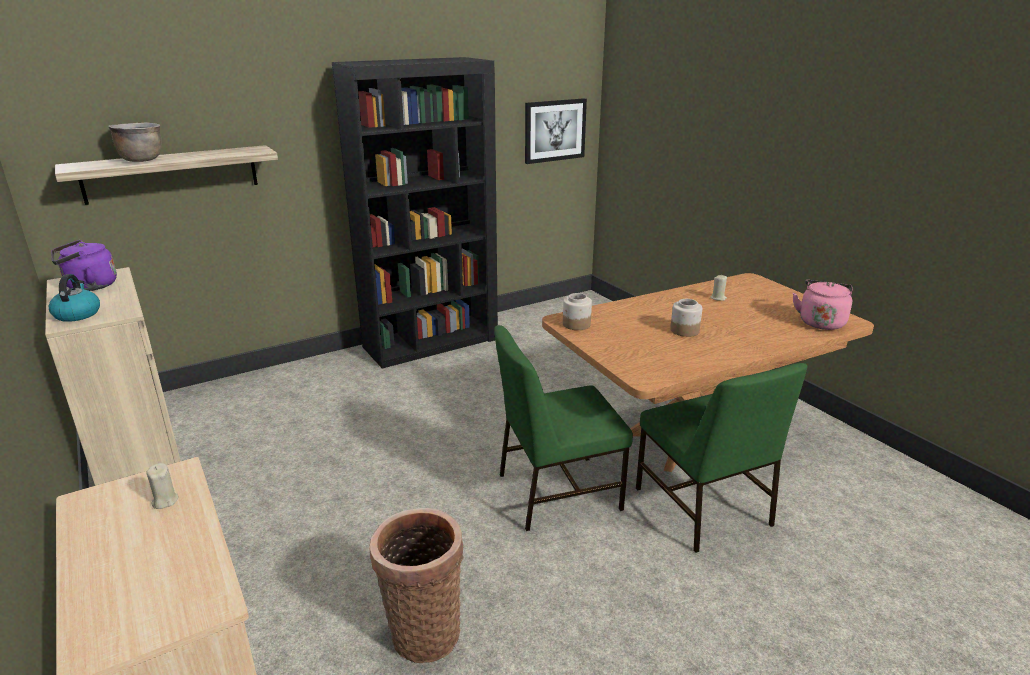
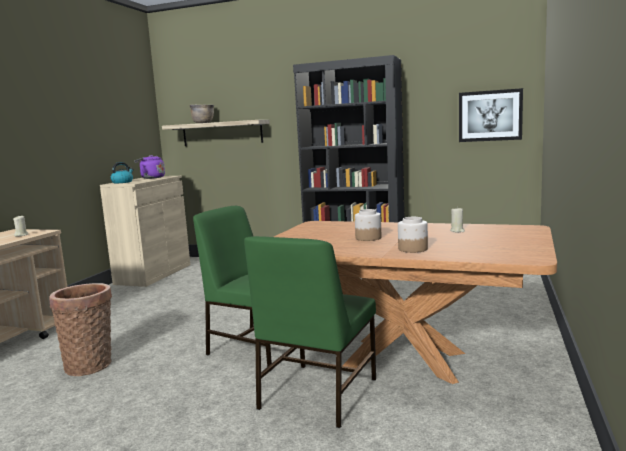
camera: 50 degrees right, 15 degrees down
jar [563,293,592,330] -> jar moved to [398,217,428,253]
pink kettle [793,280,853,330] -> none

